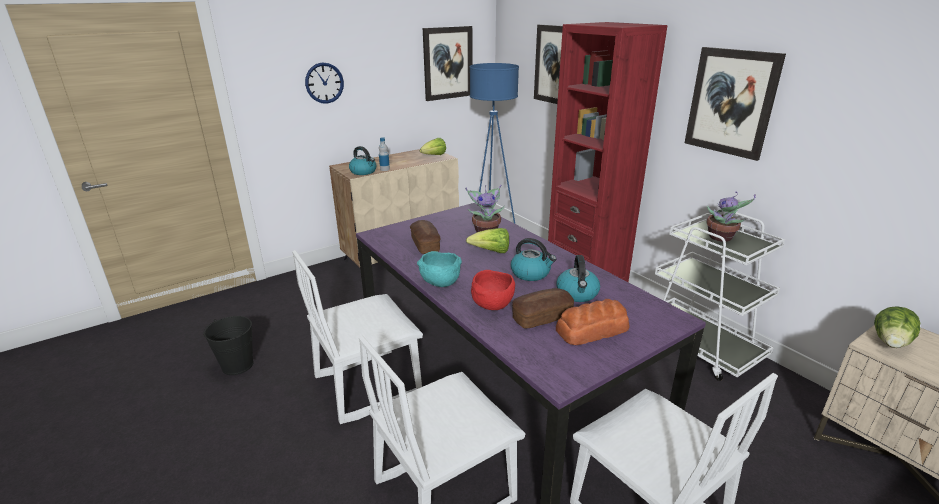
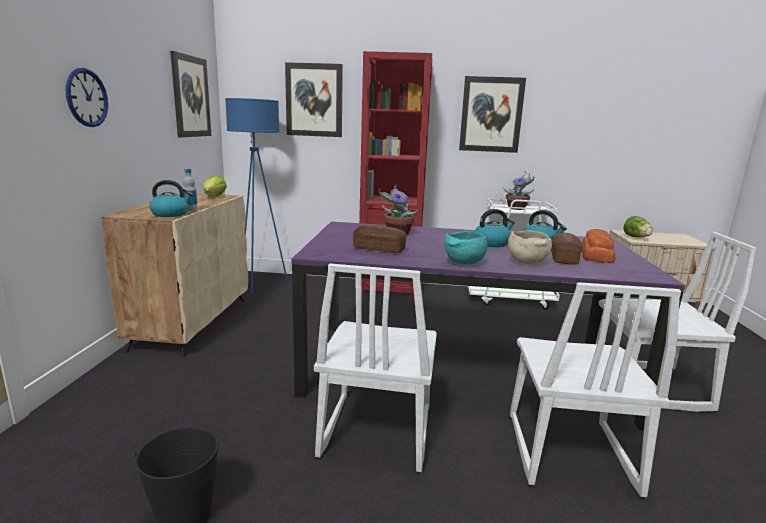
camera: 50 degrees left, 10 degrees down
lettuce [466,228,509,253] -> none
red bowl [471,270,515,310] -> beige bowl [508,230,552,264]

